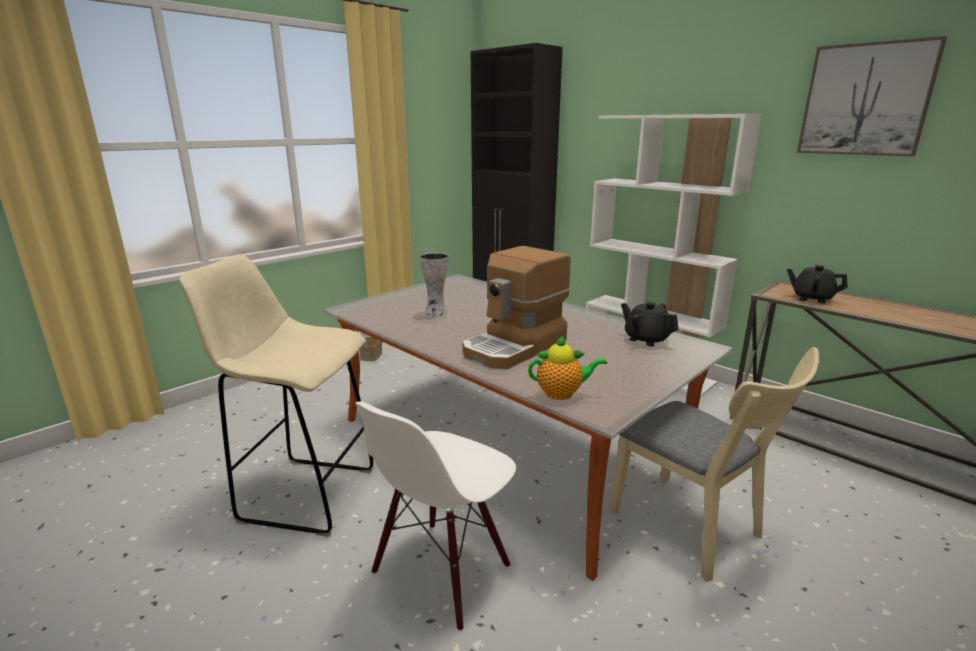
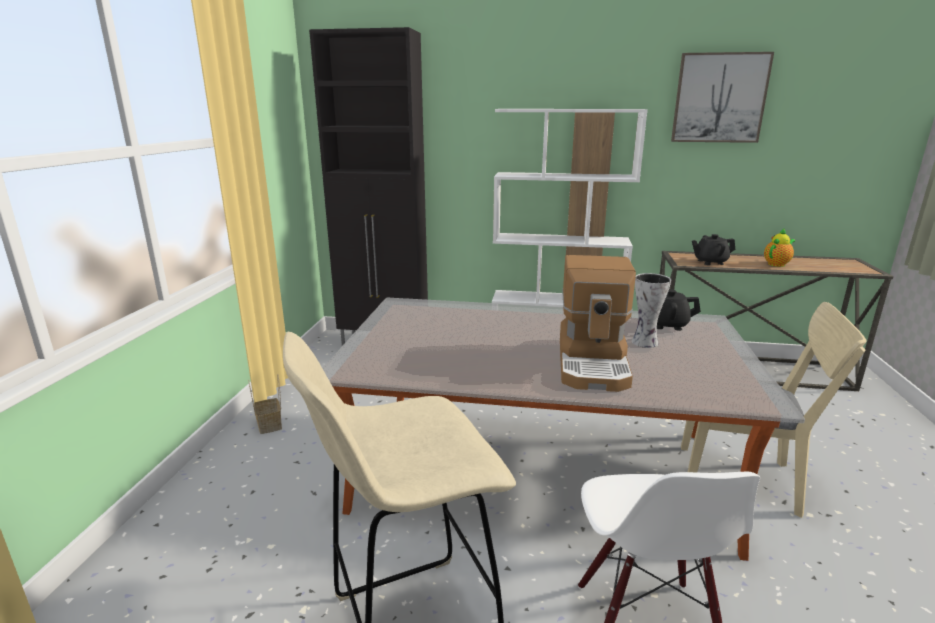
camera: 35 degrees left, 0 degrees up
vase [419,253,449,316] -> vase moved to [632,273,671,348]
teapot [528,335,607,400] -> teapot moved to [764,229,795,267]

